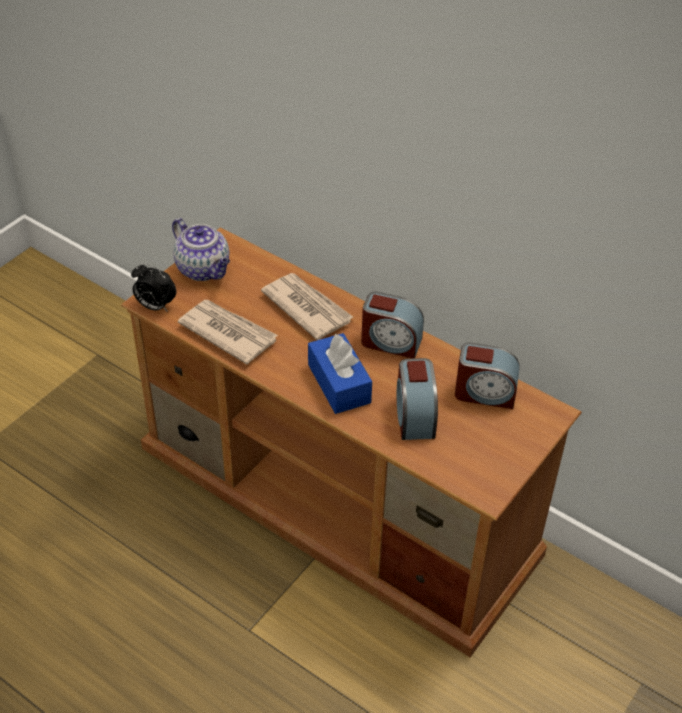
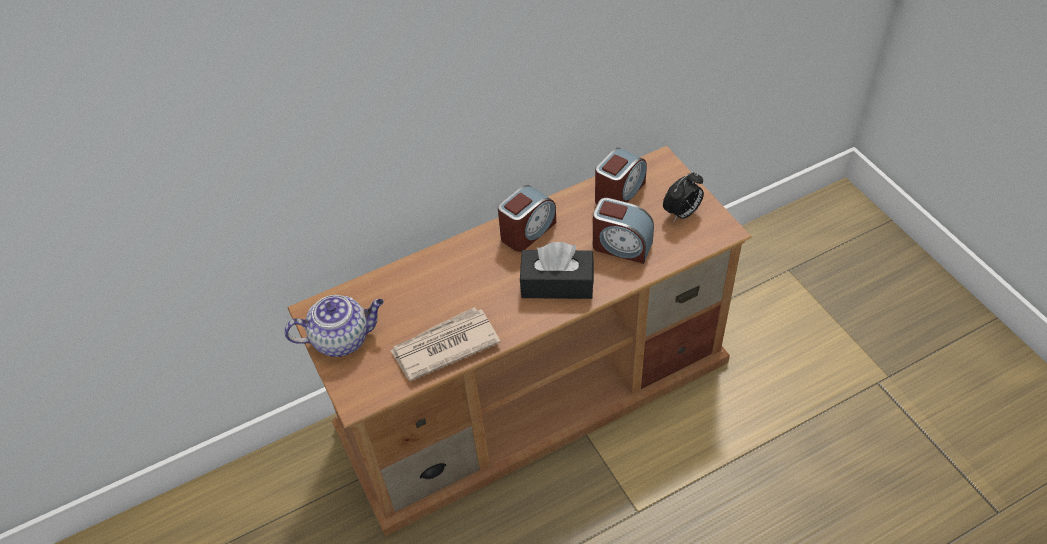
camera: 60 degrees left, 5 degrees up
alarm clock [131,263,176,312] -> alarm clock moved to [663,172,704,221]
newspaper [261,273,353,340] -> none
blue tissue box [308,333,372,414] -> black tissue box [520,242,594,299]

